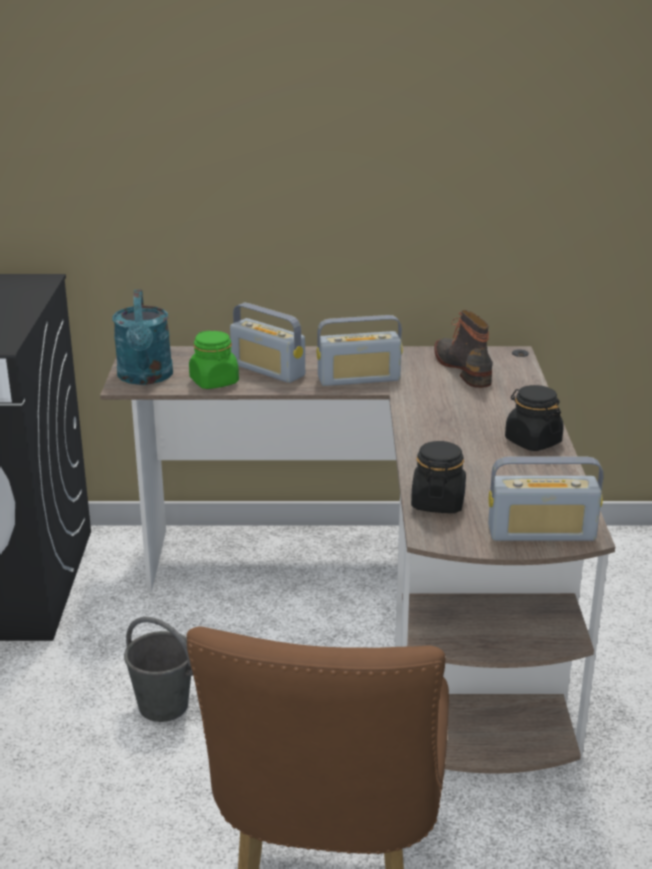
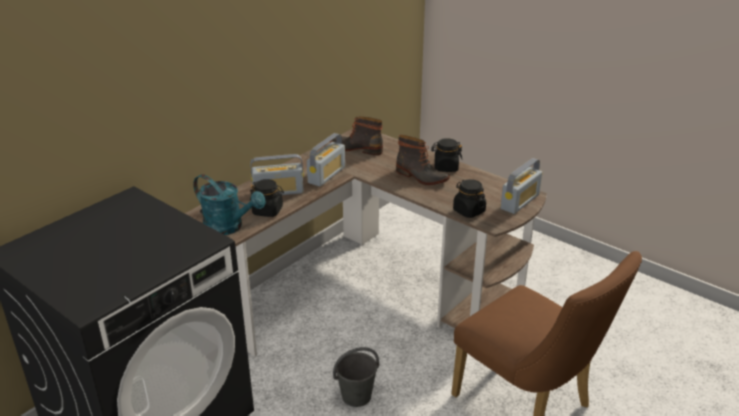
camera: 50 degrees left, 5 degrees up
green jar [189,330,239,389] -> black jar [250,179,284,217]
none -> boot [396,135,450,185]

